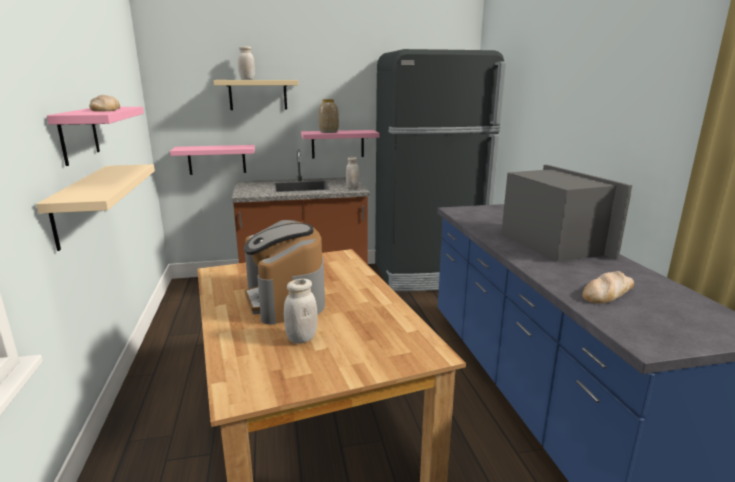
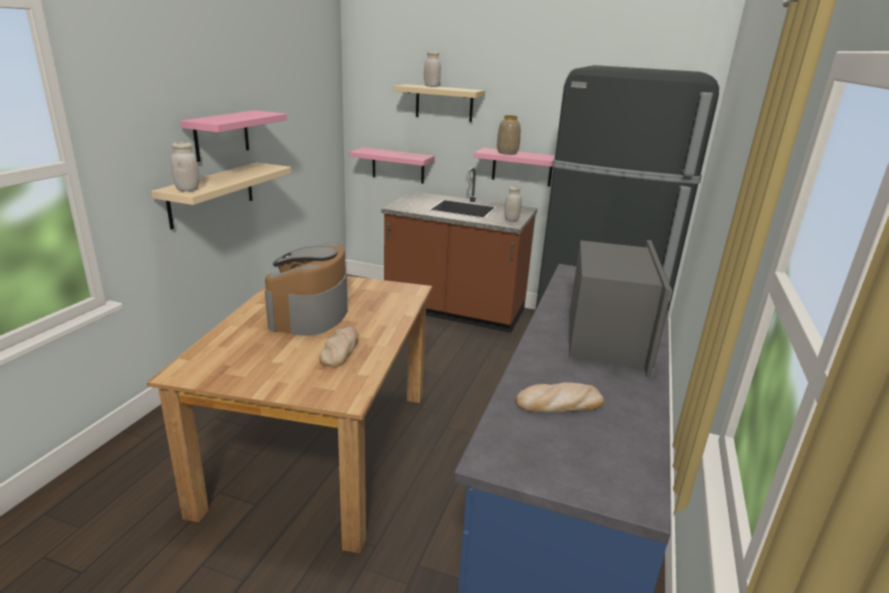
camera: 30 degrees right, 5 degrees up
bread [89,95,120,112] -> bread moved to [319,327,359,367]
white jar [284,279,318,344] -> white jar moved to [171,142,200,191]

